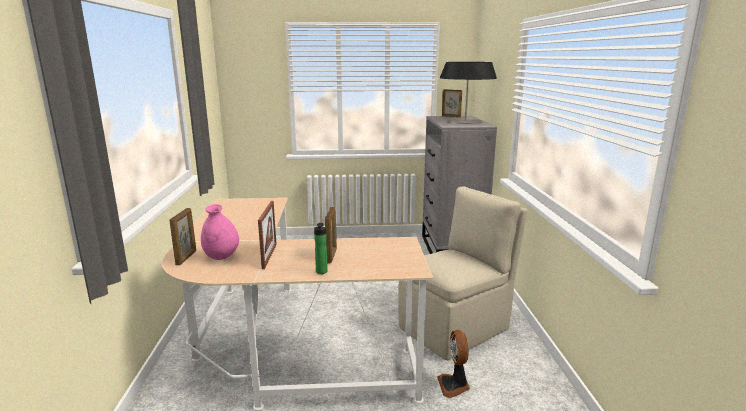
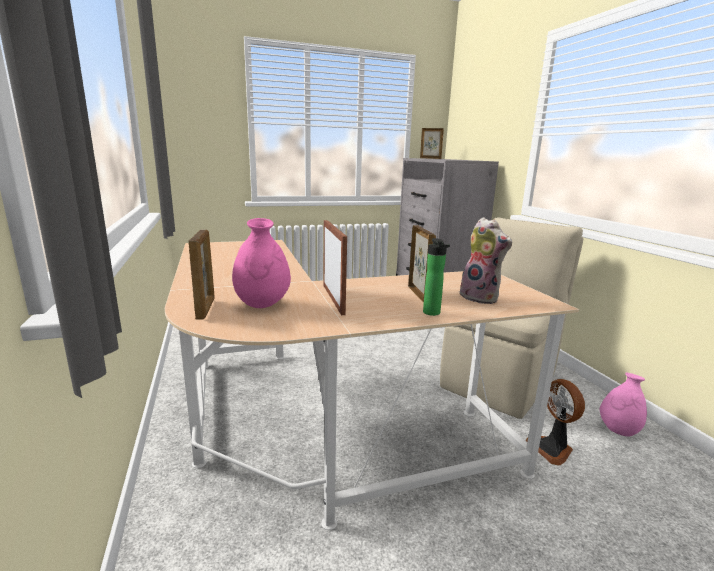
camera: 15 degrees left, 0 degrees up
table lamp [440,62,497,124] -> none
none -> plush toy [460,217,512,304]
none -> pink vase [600,373,647,437]

